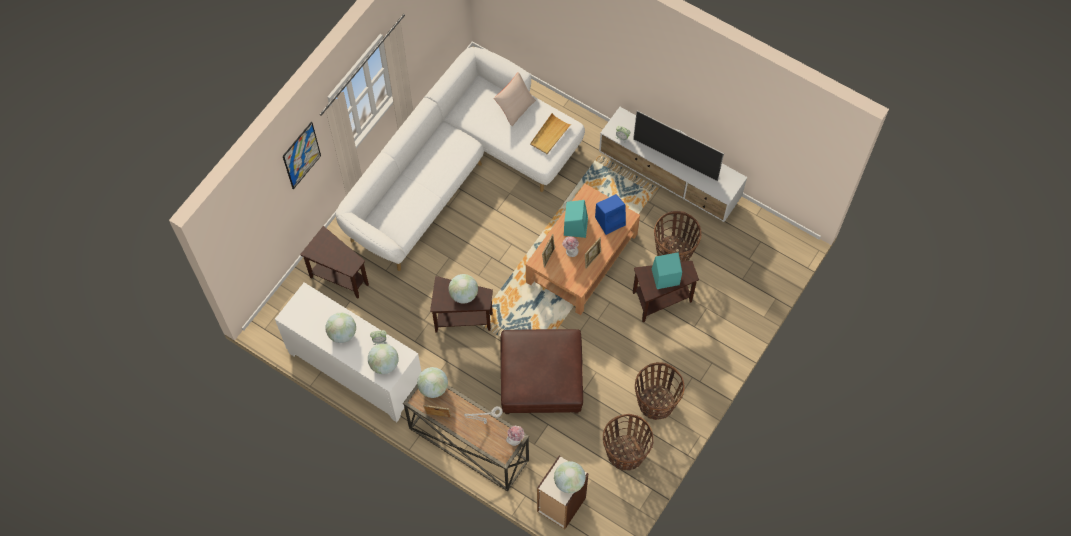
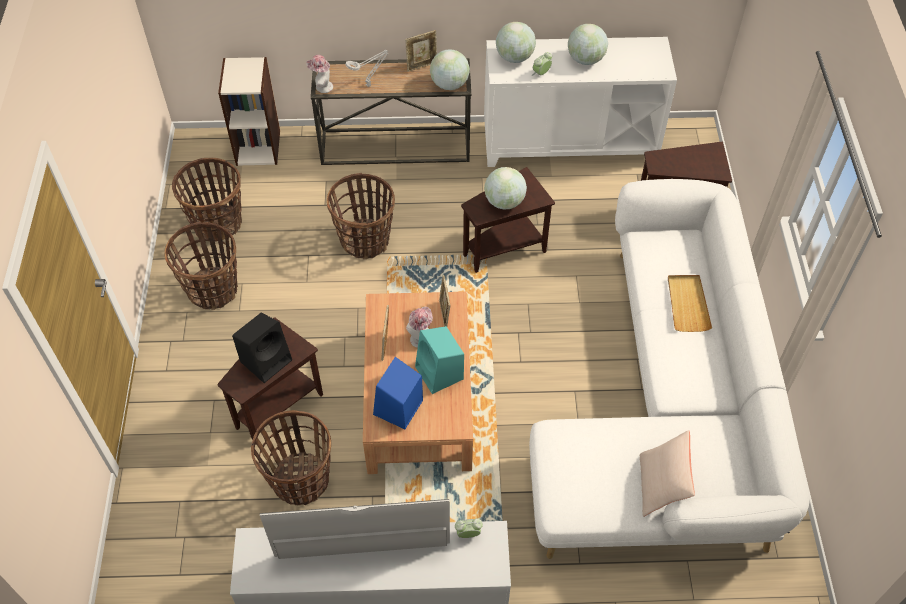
camera: 145 degrees right, 10 degrees down
picture [283,122,321,189] -> none
brown ottoman [500,329,583,414] -> basket [327,173,395,259]
beige tray [530,113,571,154] -> beige tray moved to [668,275,712,332]
globe [554,461,586,493] -> none
turquoise speaker [652,252,682,289] -> black speaker [232,313,292,383]

